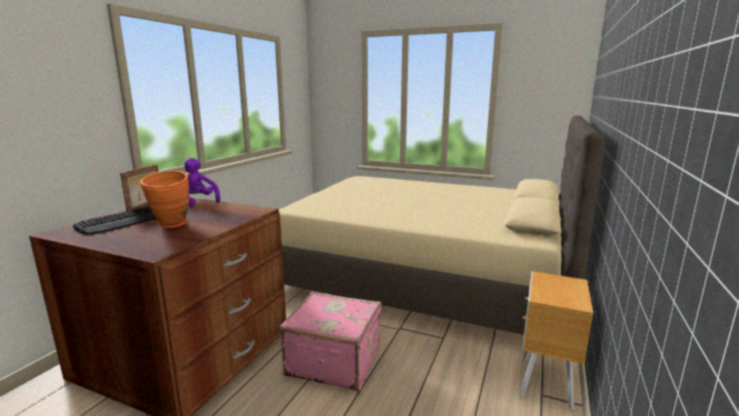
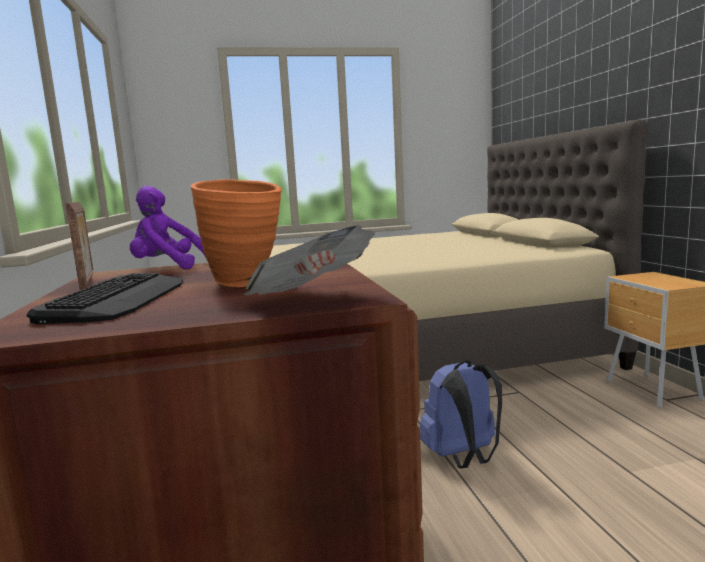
camera: 35 degrees left, 5 degrees down
pink suitcase [280,292,382,391] -> blue backpack [420,360,502,469]
none -> newspaper [244,225,375,295]

